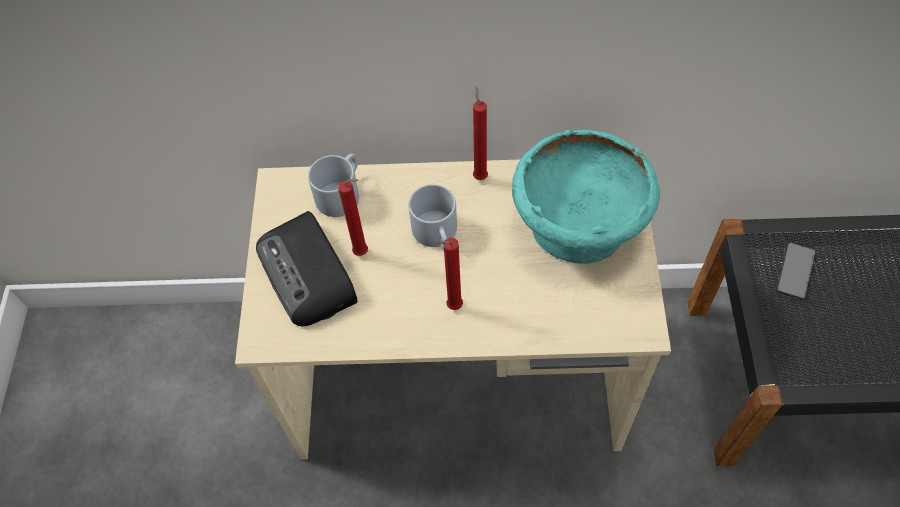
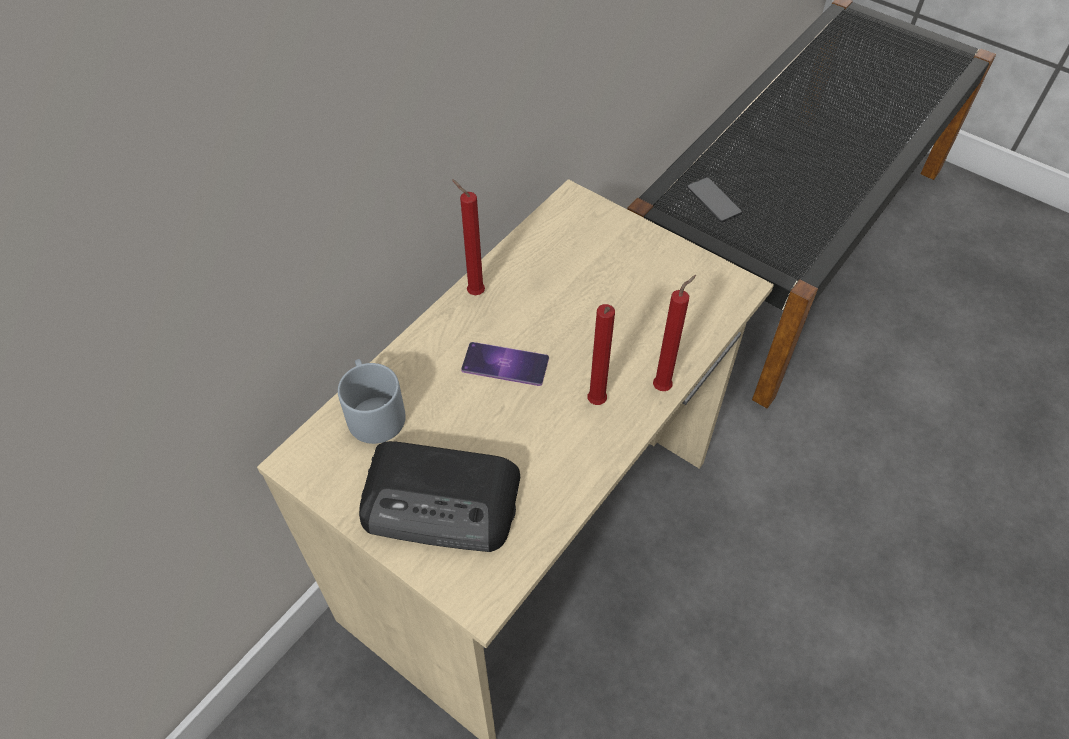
camera: 55 degrees left, 5 degrees down
red candle [338,179,368,256] -> red candle moved to [653,275,696,391]
grey mug [408,184,457,251] -> phone [461,342,549,386]
turquoise bowl [512,129,660,264] -> none

